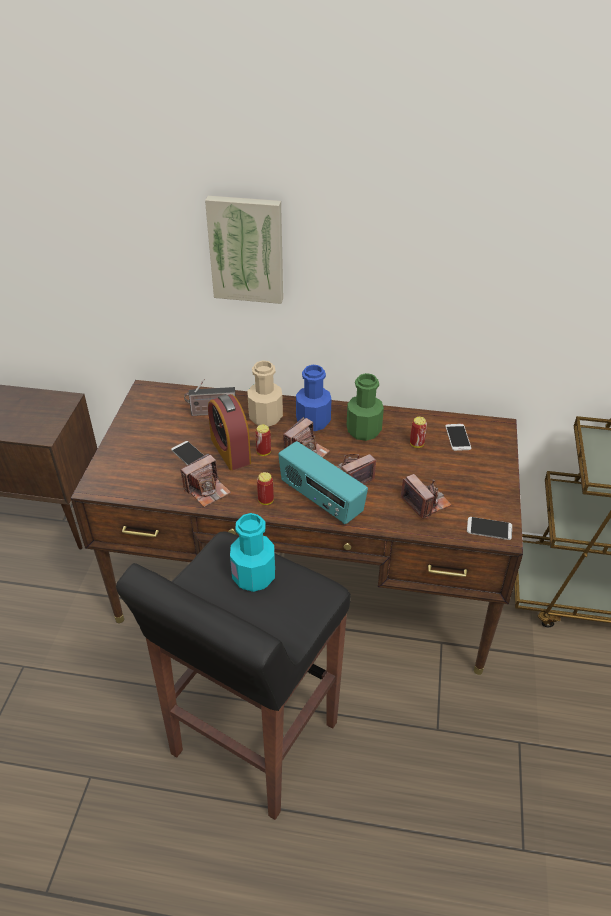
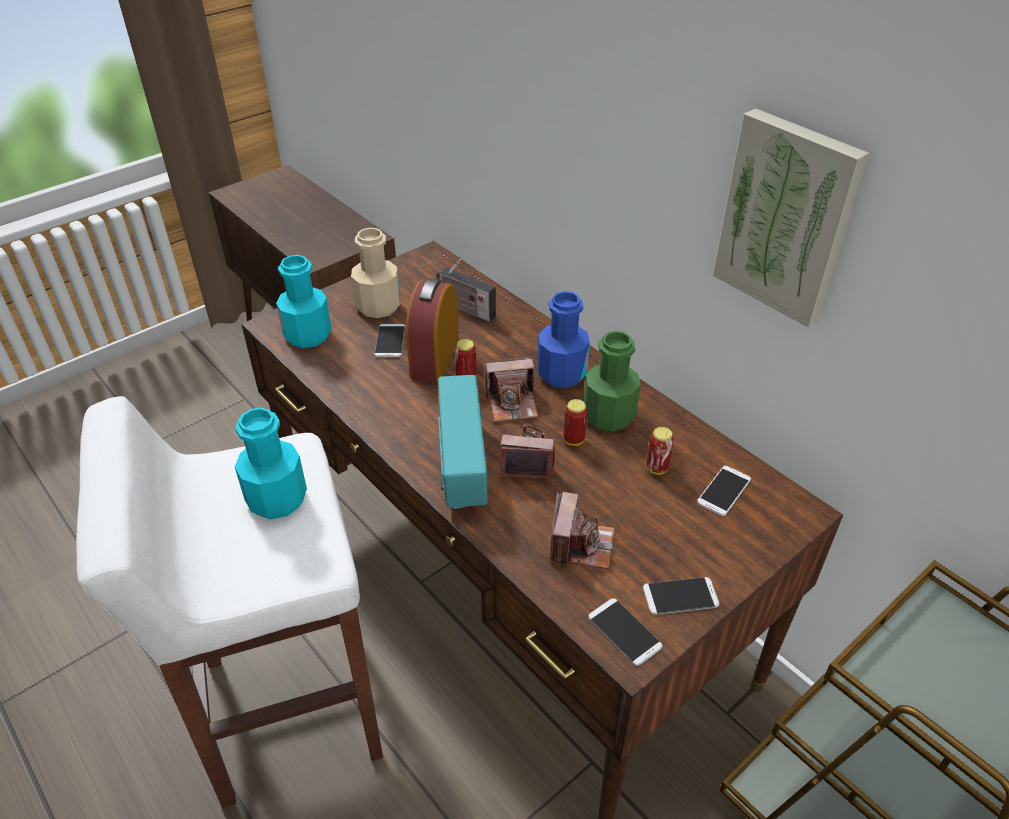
camera: 40 degrees right, 0 degrees up
black stool [116,531,351,820] -> white stool [76,396,383,808]
camera [180,453,231,507] -> none
picture [205,196,283,304] -> picture moved to [713,109,869,328]
beige bottle [247,360,283,427] -> beige bottle moved to [351,227,400,318]
can [257,472,274,505] -> can moved to [564,399,587,446]
none -> turquoise bottle [276,255,331,348]
none -> phone [643,577,720,615]

